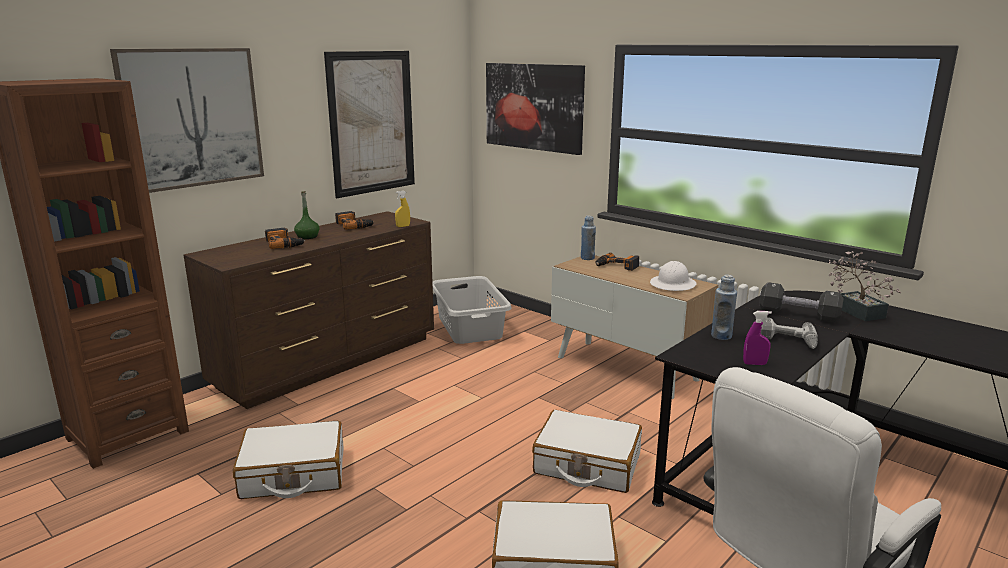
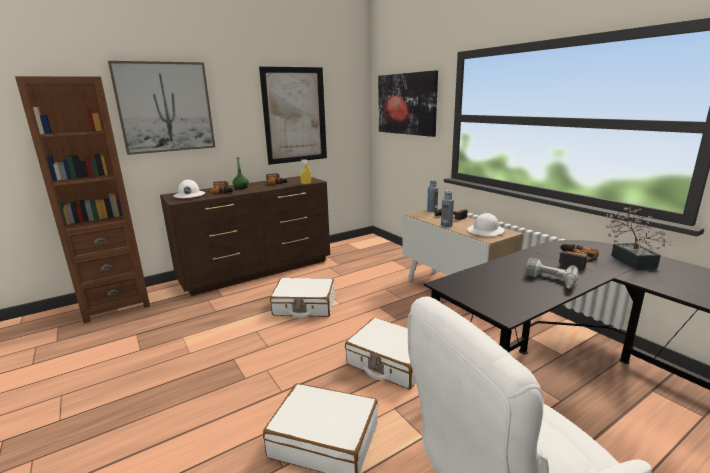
camera: 15 degrees right, 0 degrees up
white suitcase [233,421,343,499] -> white suitcase moved to [270,278,335,318]
grey laundry basket [433,276,512,344] -> none
blue bottle [711,275,737,340] -> blue bottle moved to [441,190,454,227]
purple spray bottle [743,311,772,365] -> none
black dumbbell [759,282,844,323] -> power drill [559,244,599,269]
none -> white hard hat [173,180,205,198]

